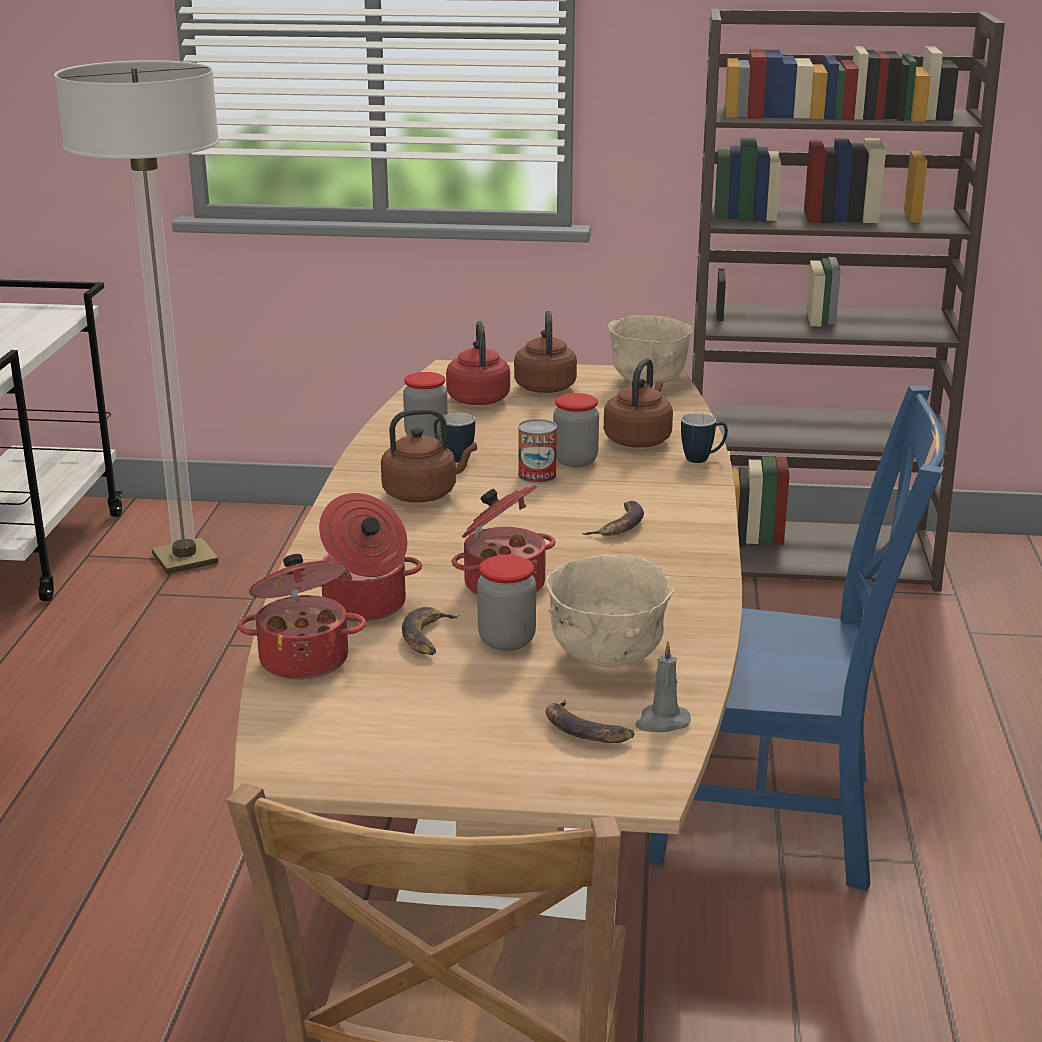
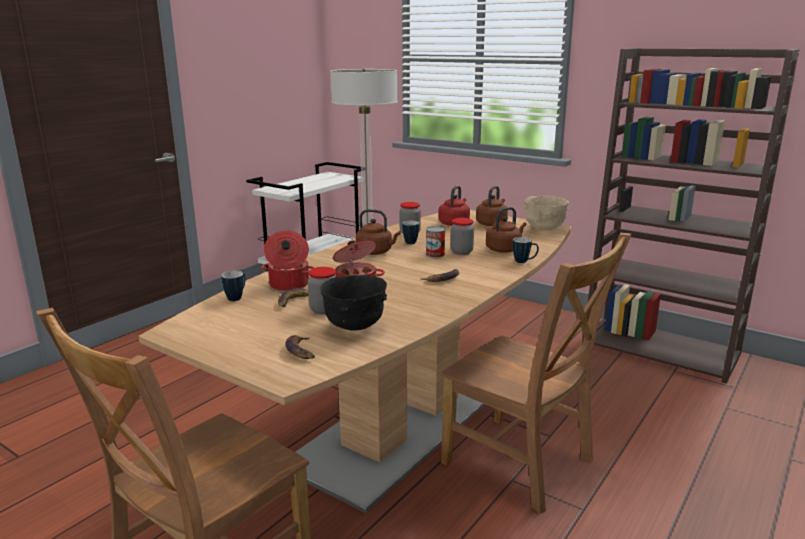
camera: 30 degrees right, 5 degrees down
cooking pot [237,554,366,680] -> mug [221,270,245,301]
beige bowl [546,554,674,668] -> black bowl [320,275,387,331]
grey candle [635,641,691,732] -> none
blue chair [649,386,945,891] -> brown chair [441,232,632,514]

